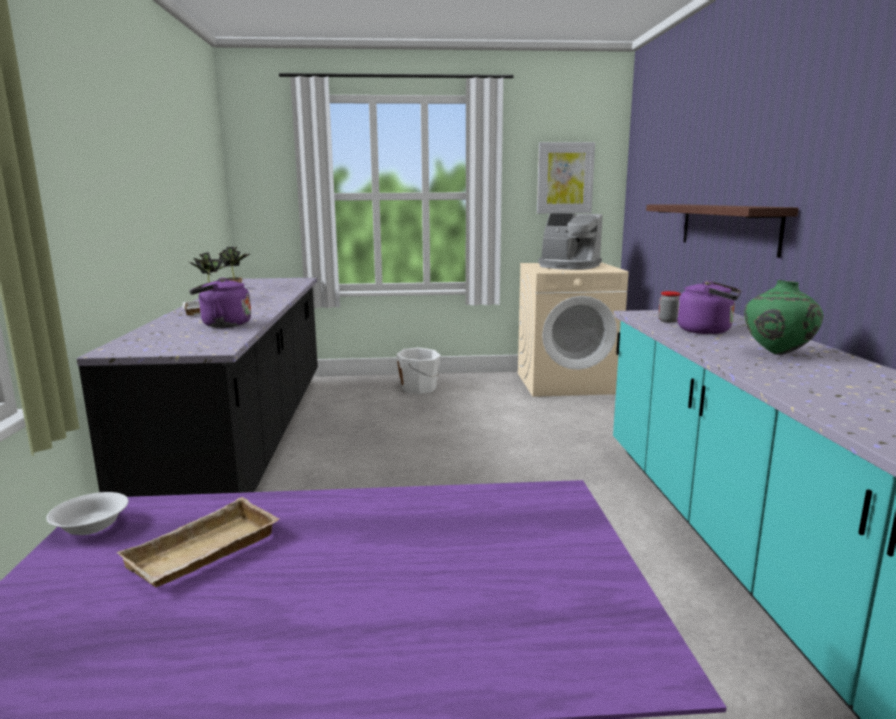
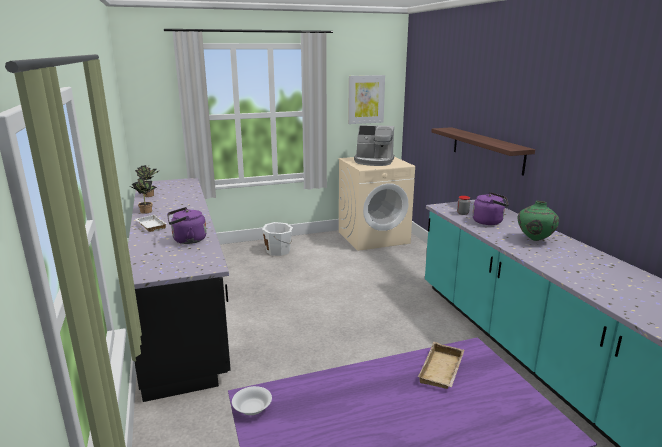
camera: 15 degrees left, 5 degrees up
beige tray [116,497,279,587] -> beige tray moved to [418,342,464,389]

